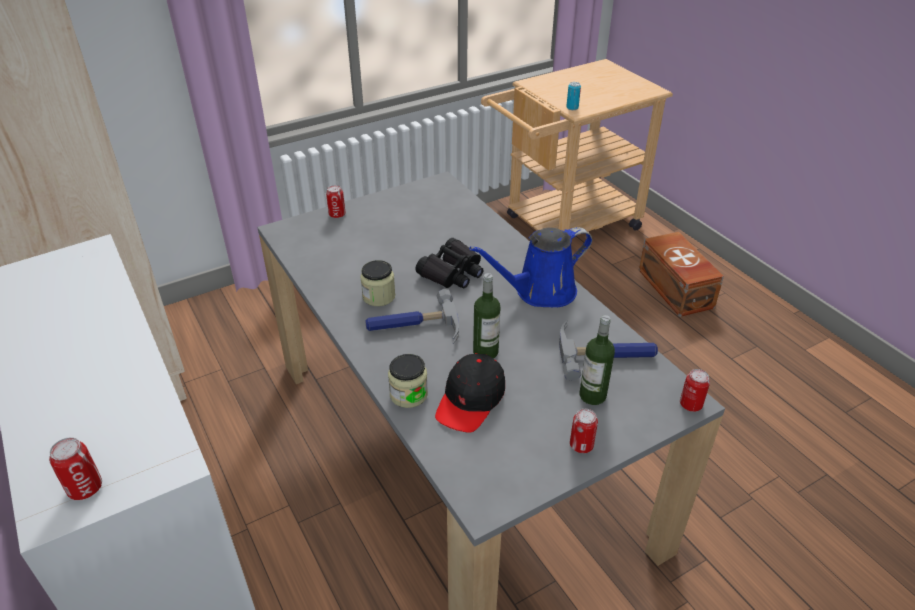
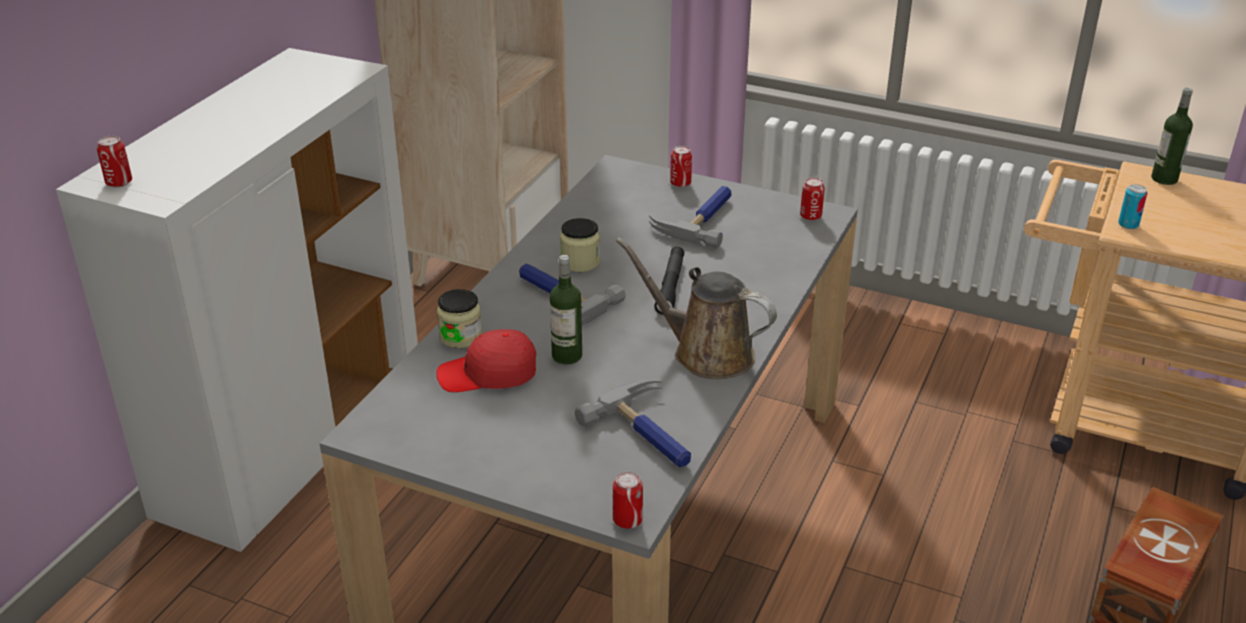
camera: 55 degrees right, 5 degrees down
black binoculars [415,238,484,288] -> black flashlight [654,247,684,315]
black cap [435,353,505,433] -> red cap [436,329,536,392]
blue watering can [469,227,592,307] -> brown watering can [616,237,777,379]
can [570,409,598,453] -> can moved to [800,177,825,221]
bottle [580,315,615,405] -> bottle moved to [1151,88,1193,185]
none -> hammer [649,186,732,248]

